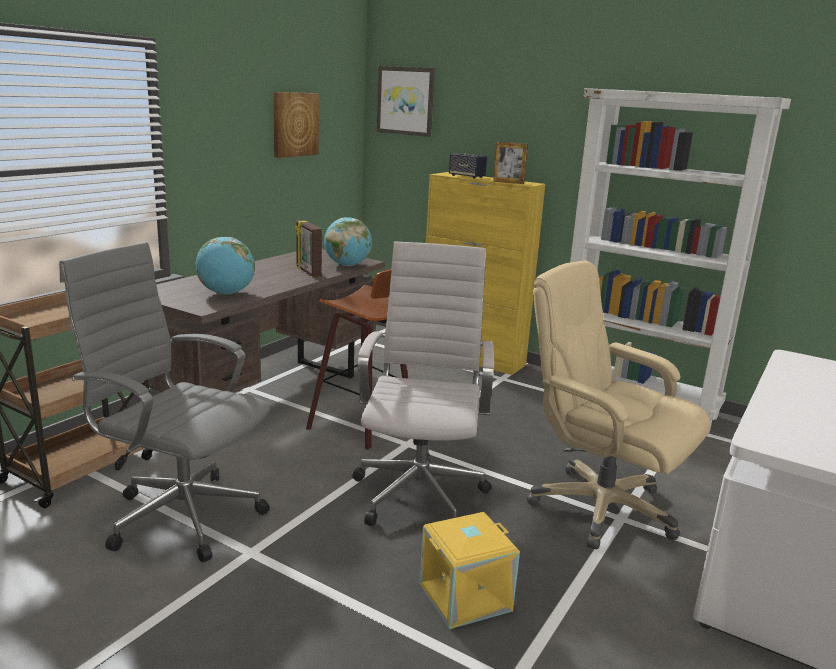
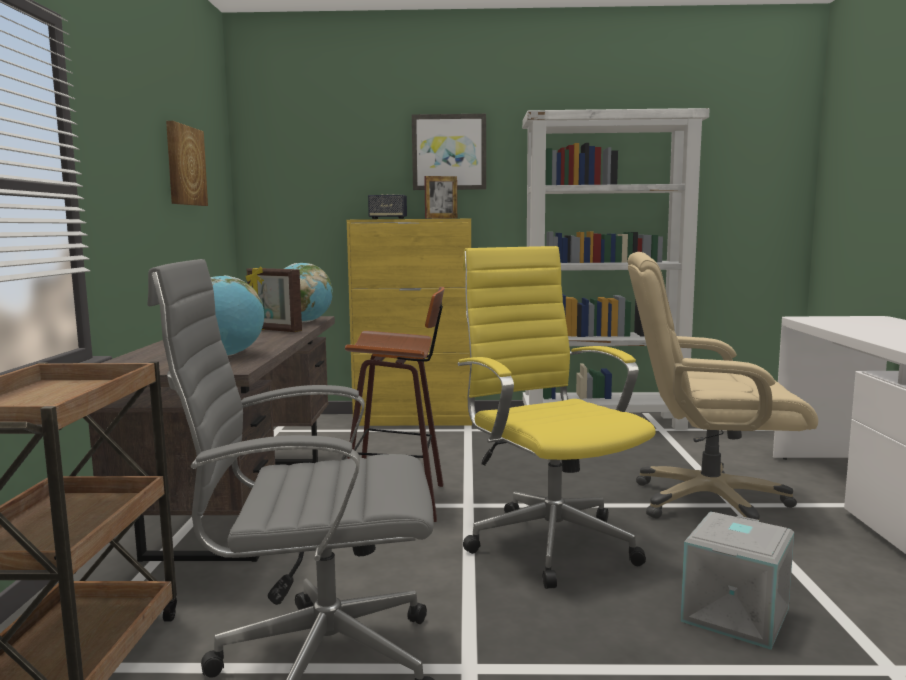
camera: 30 degrees left, 10 degrees down
white office chair [352,241,494,526] -> yellow office chair [458,246,656,589]
picture [377,66,435,137] -> picture moved to [412,114,486,190]
yellow storage box [420,512,520,629] -> grey storage box [680,512,794,649]

